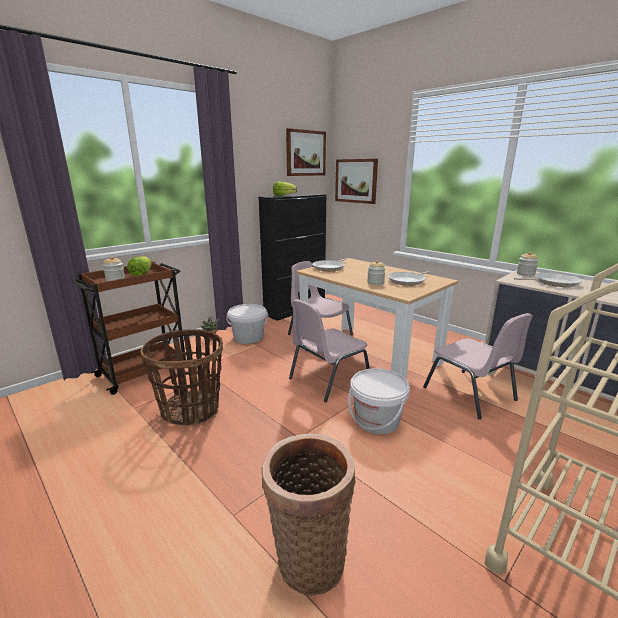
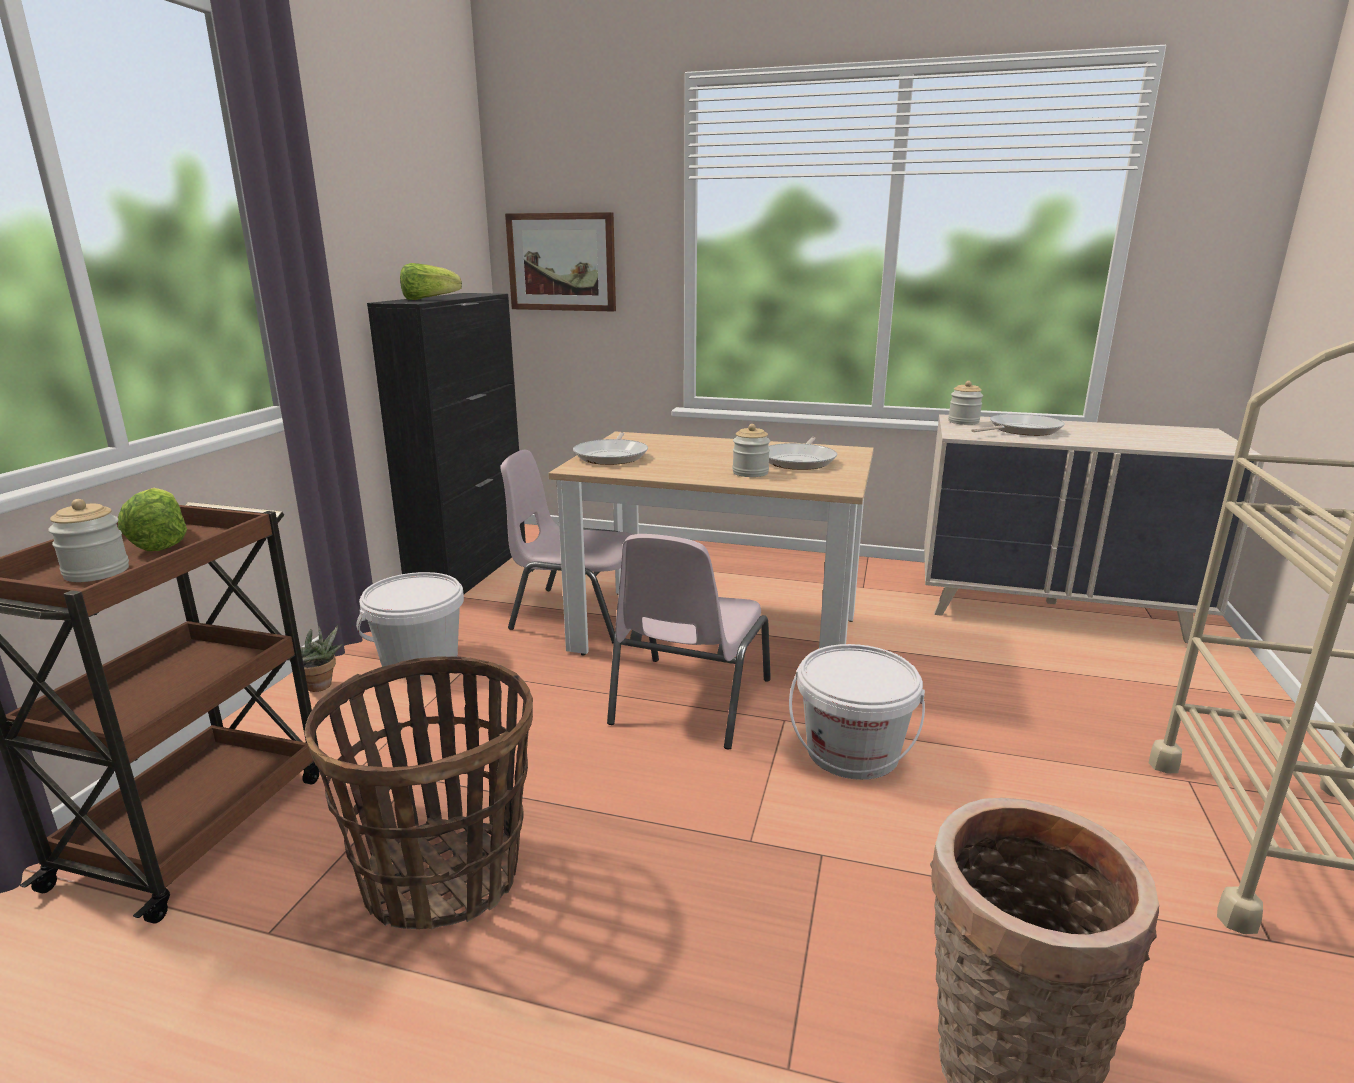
camera: 30 degrees left, 0 degrees up
picture [286,128,326,176] -> none
pink chair [423,313,533,419] -> none

